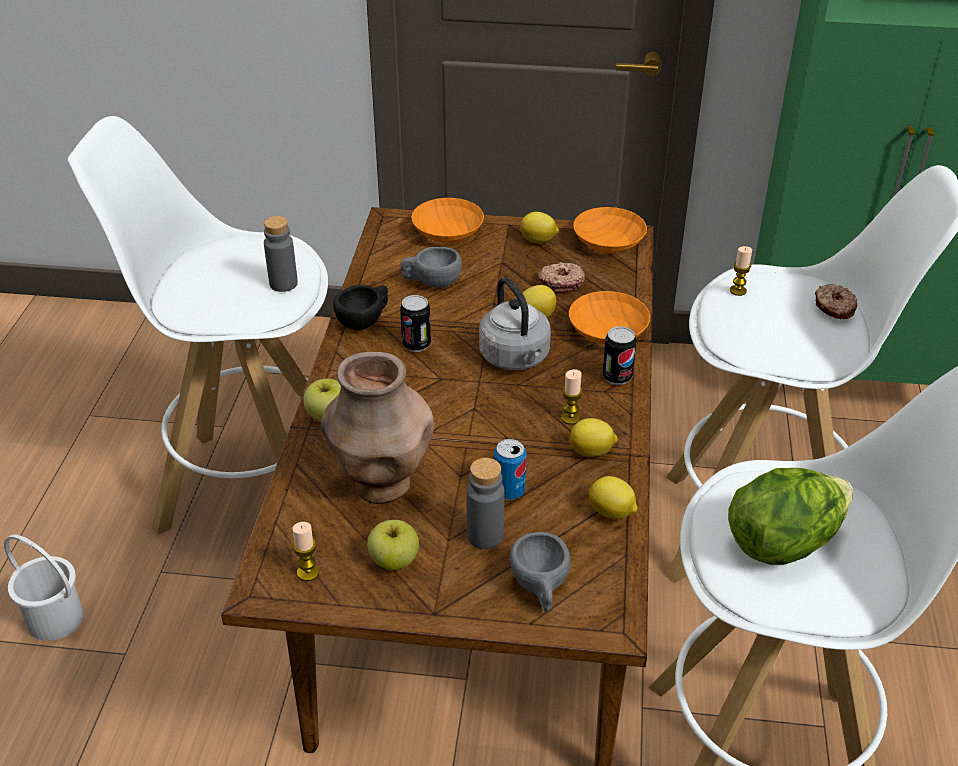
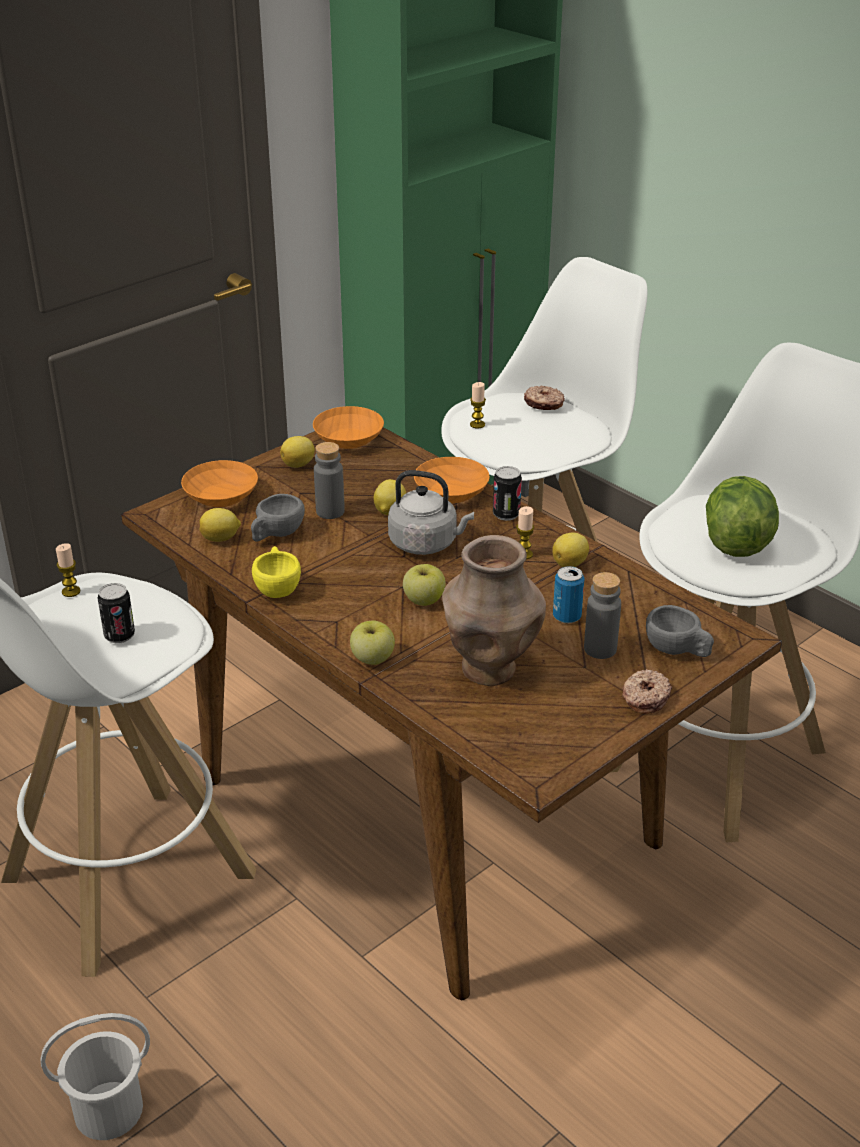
camera: 50 degrees left, 5 degrees down
grey bottle [264,216,298,292] -> grey bottle moved to [314,442,345,519]
candle [292,522,319,581] -> candle moved to [56,543,80,597]
black cup [333,285,388,330] -> yellow cup [252,546,301,598]
apple [367,520,419,570] -> apple moved to [403,564,446,606]
can [400,295,431,352] -> can moved to [98,583,135,643]
donut [538,262,585,293] -> donut moved to [622,669,672,714]
lemon [589,476,638,519] -> lemon moved to [200,508,241,542]

